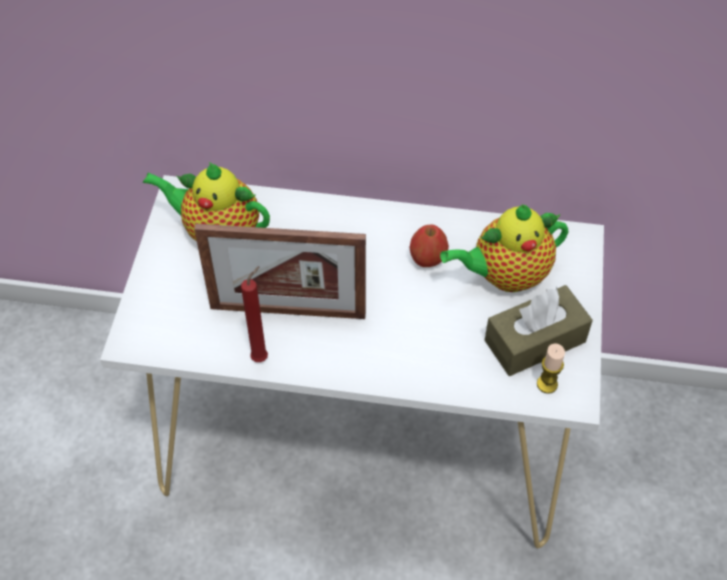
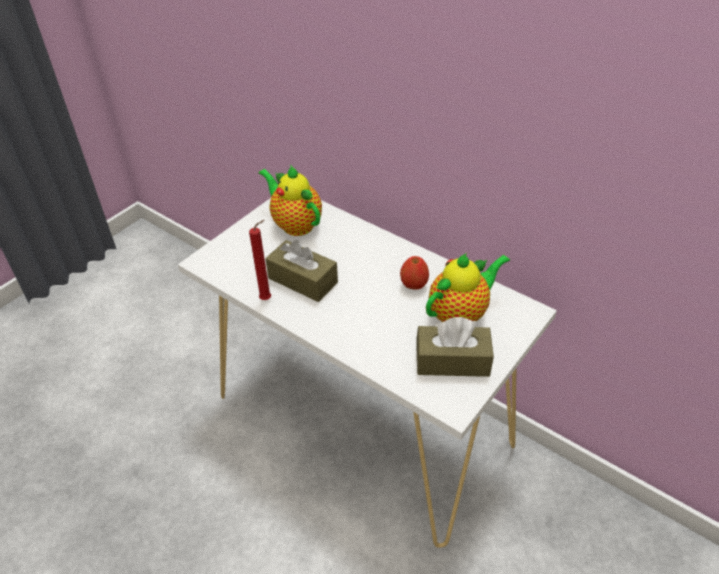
camera: 30 degrees right, 10 degrees down
picture frame [194,224,366,319] -> brown tissue box [265,240,338,302]
teapot [440,204,568,292] -> teapot turned 135 degrees clockwise [426,253,510,322]
candle [537,344,565,394] -> none

